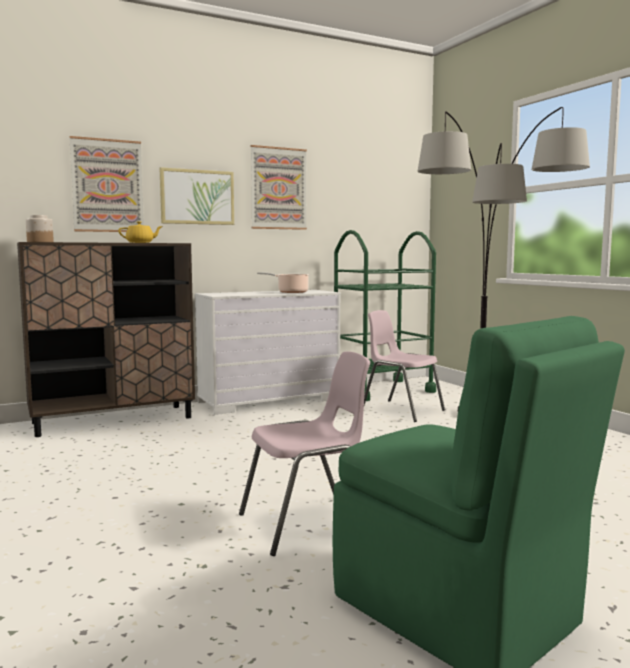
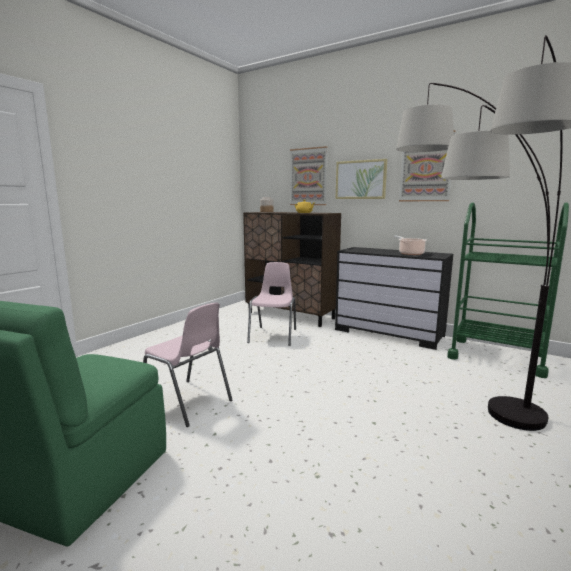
camera: 60 degrees right, 5 degrees up
white dresser [195,290,341,415] -> black dresser [335,247,453,350]
pink chair [364,310,445,422] -> pink chair moved to [247,262,296,346]

